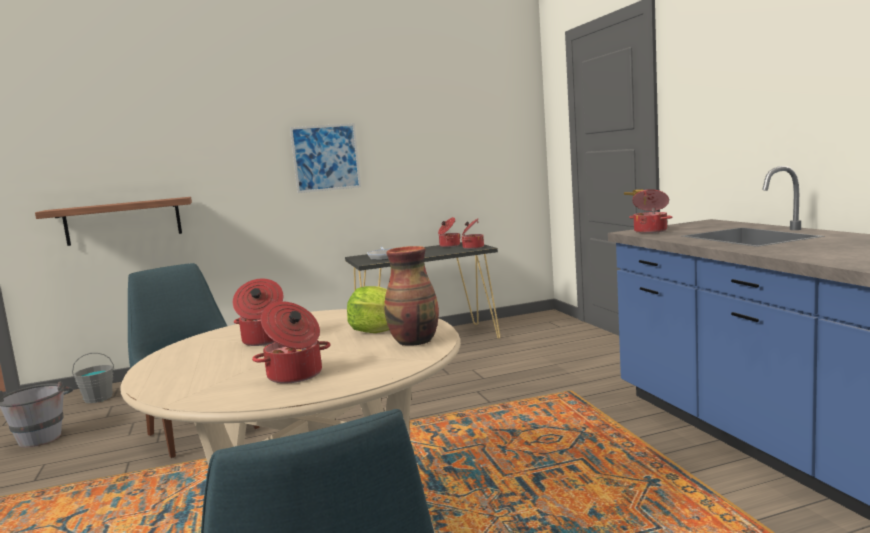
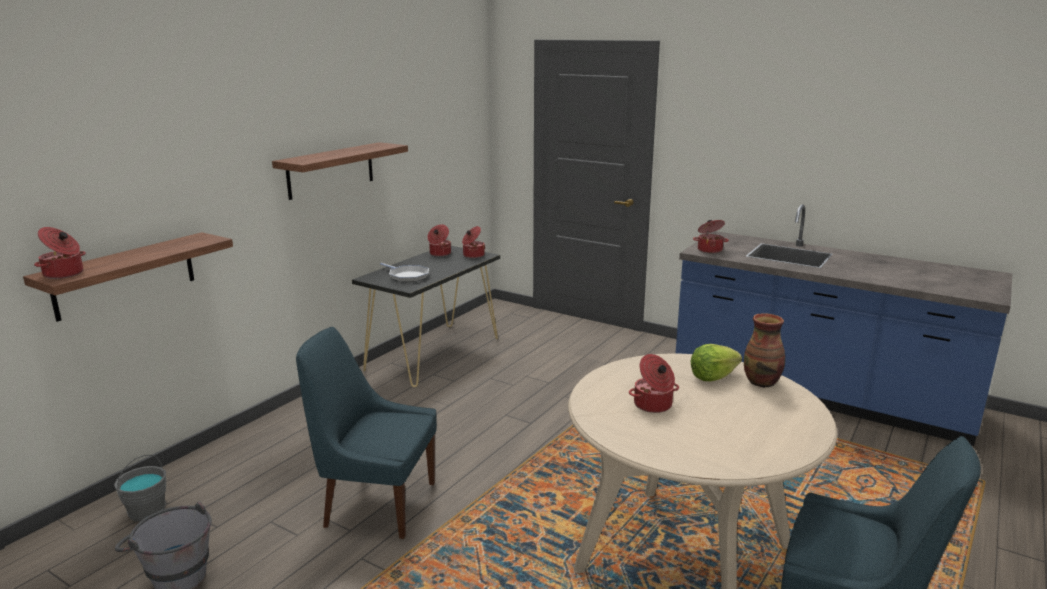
camera: 40 degrees left, 10 degrees up
cooking pot [252,301,331,383] -> cooking pot moved to [34,227,86,279]
picture [290,123,361,193] -> shelf [272,142,408,200]

